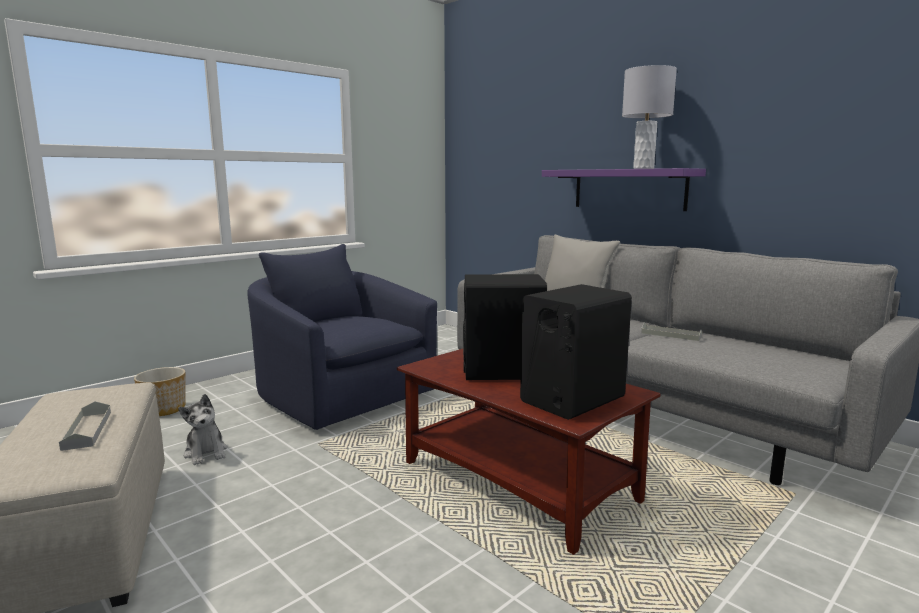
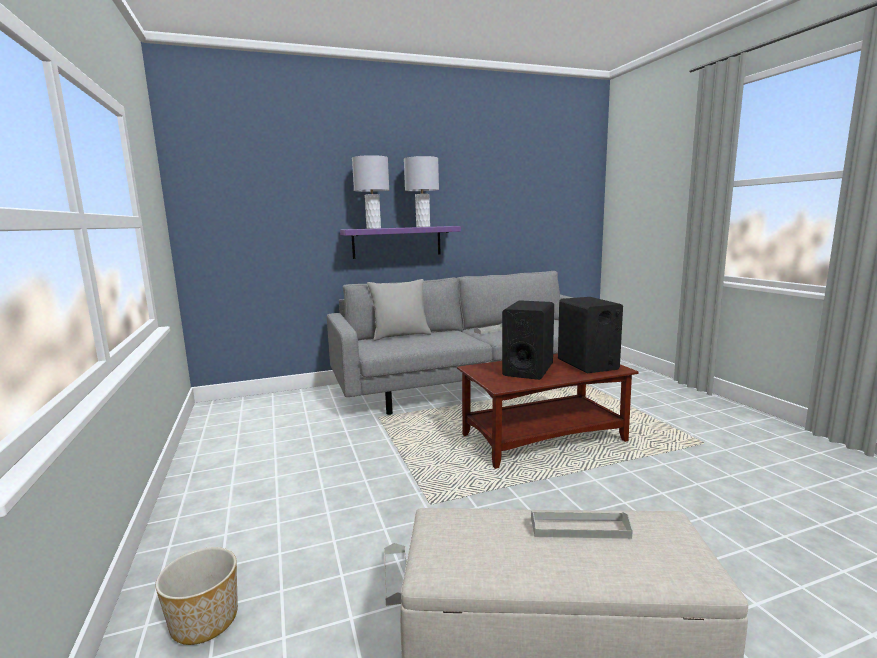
camera: 65 degrees left, 0 degrees up
plush toy [178,394,227,465] -> grey tray [384,543,407,606]
blue armchair [247,244,437,430] -> none
none -> grey table lamp [352,155,389,229]

